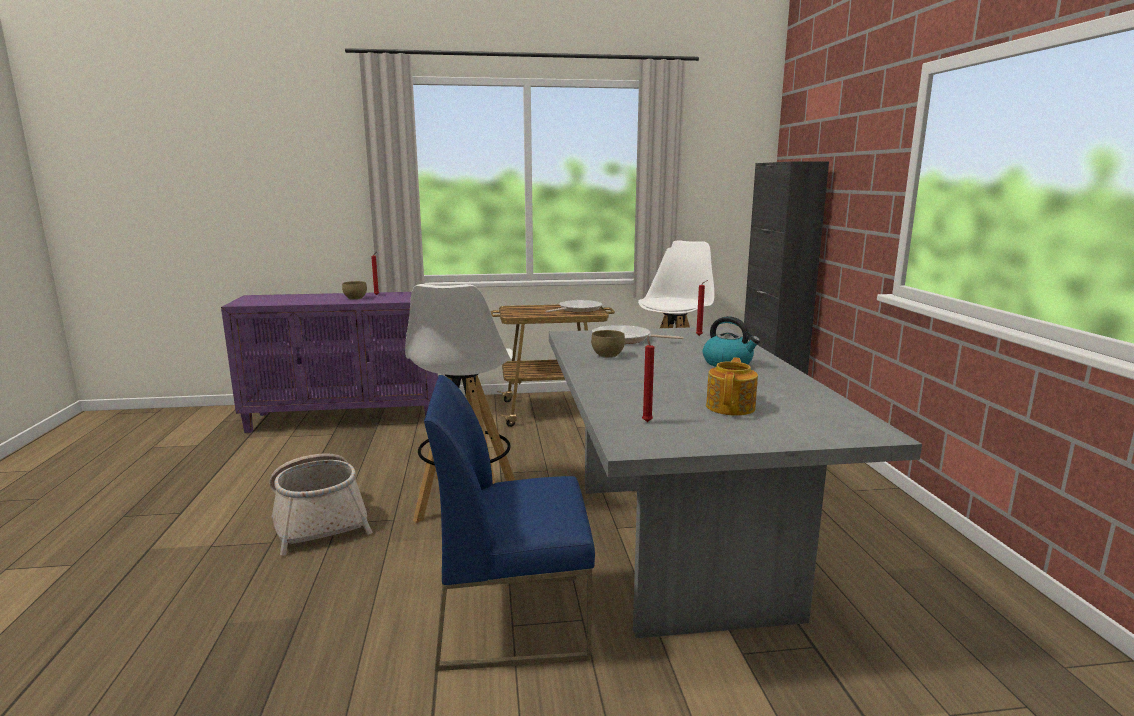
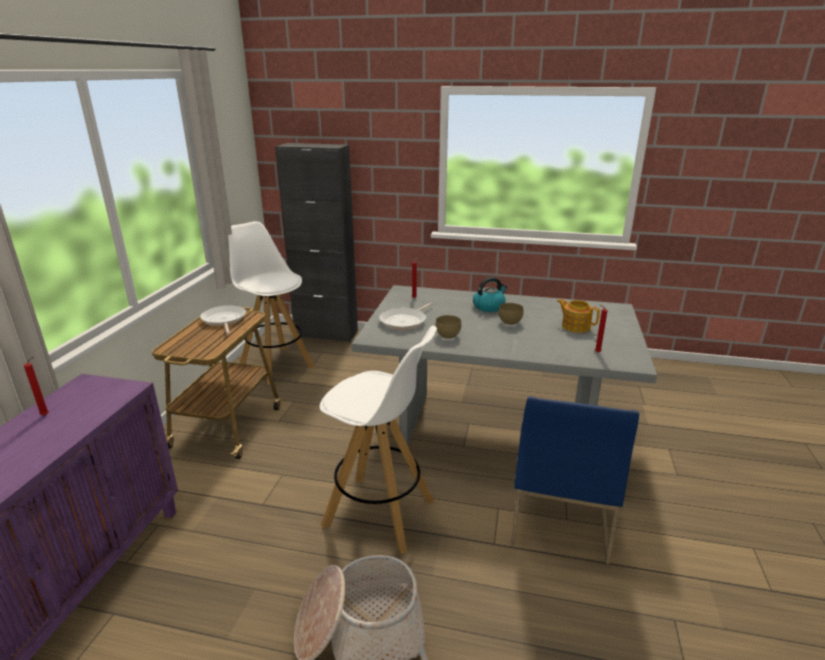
camera: 70 degrees left, 10 degrees up
brown bowl [342,281,367,300] -> brown bowl moved to [499,303,523,325]

